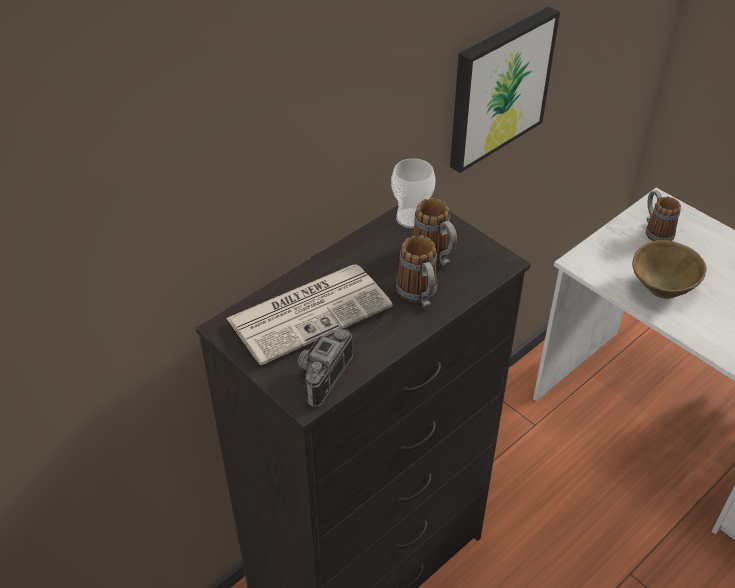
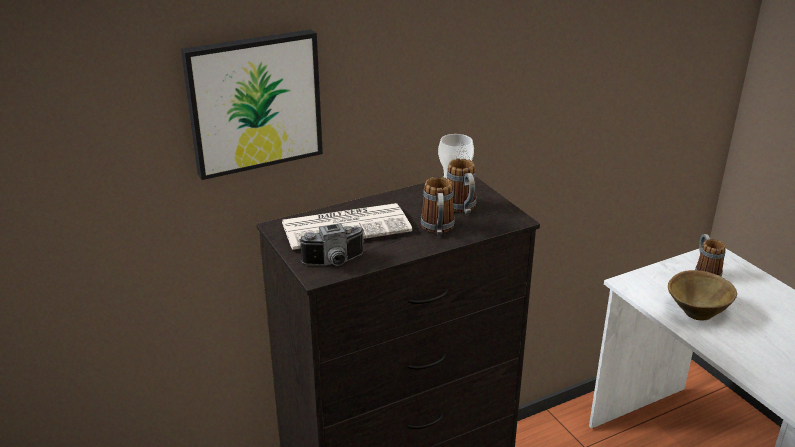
camera: 15 degrees right, 15 degrees down
camera [298,329,353,407] -> camera turned 150 degrees counterclockwise [299,223,364,266]
picture [450,7,560,173] -> picture moved to [181,29,323,180]

